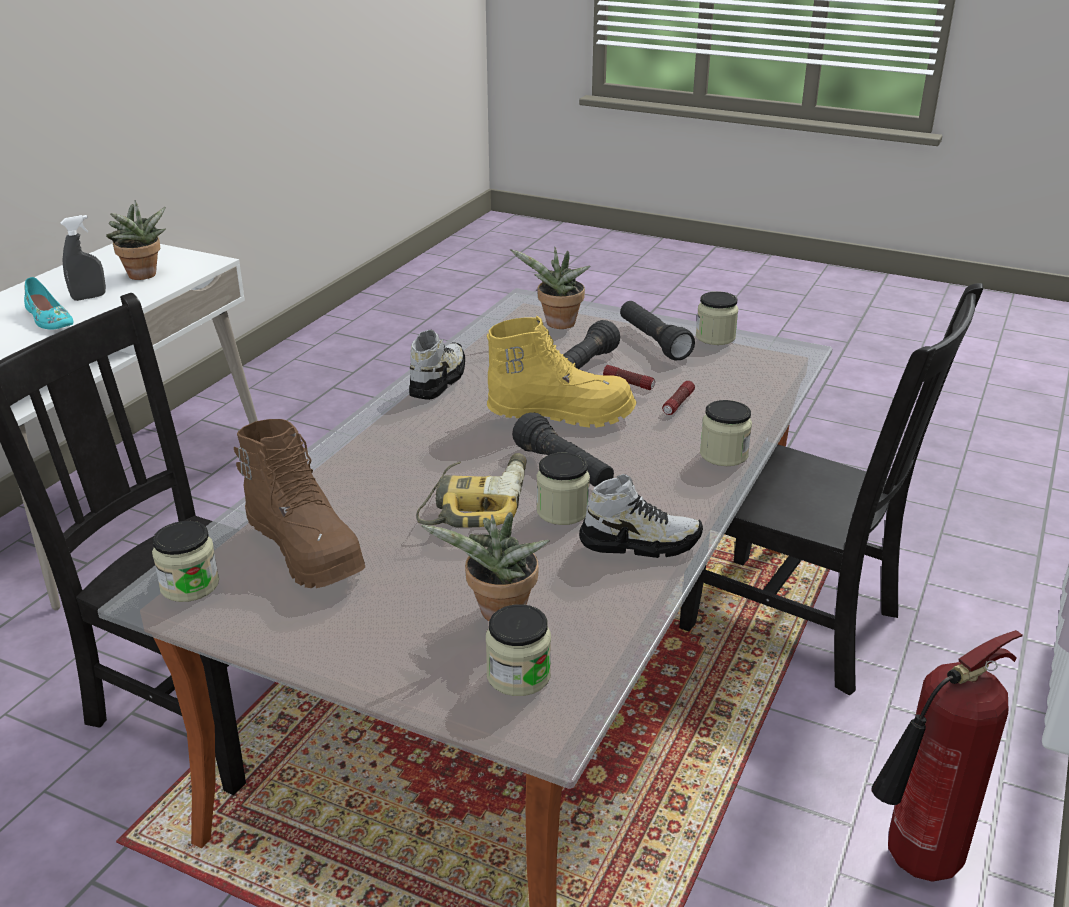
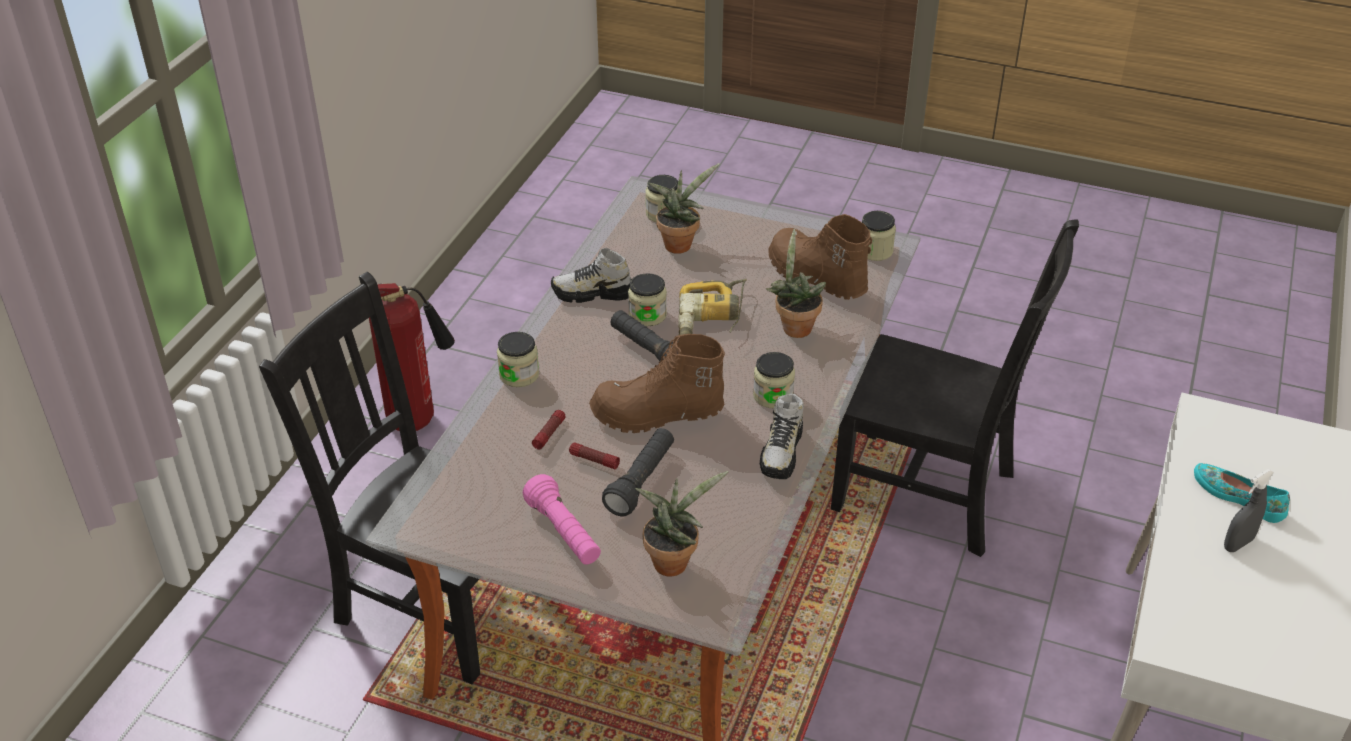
camera: 175 degrees right, 10 degrees up
potted plant [106,200,166,280] -> potted plant moved to [766,229,826,338]
yellow boot [487,316,637,428] -> brown boot [589,334,725,433]
black flashlight [620,301,695,360] -> pink flashlight [523,474,601,565]
jar [696,291,738,345] -> jar moved to [753,352,795,408]

